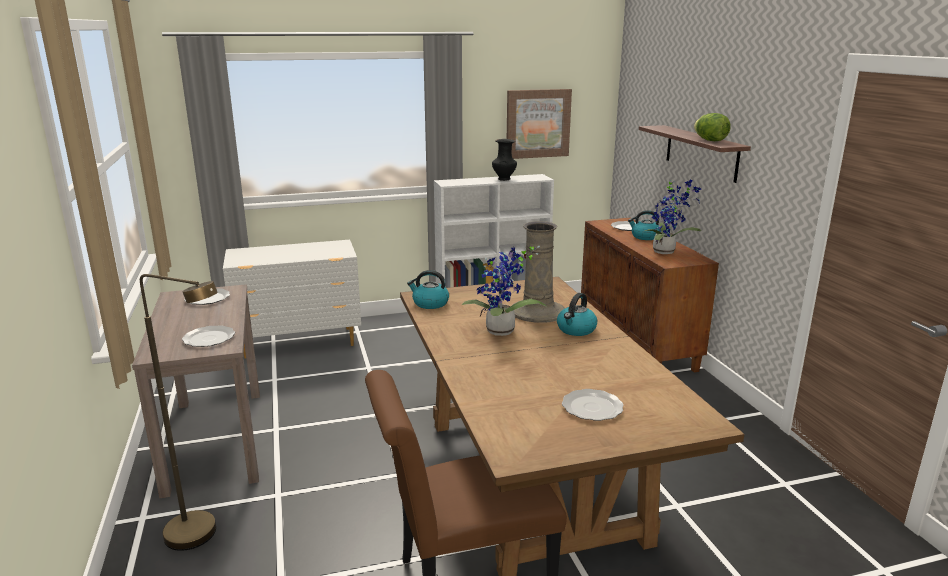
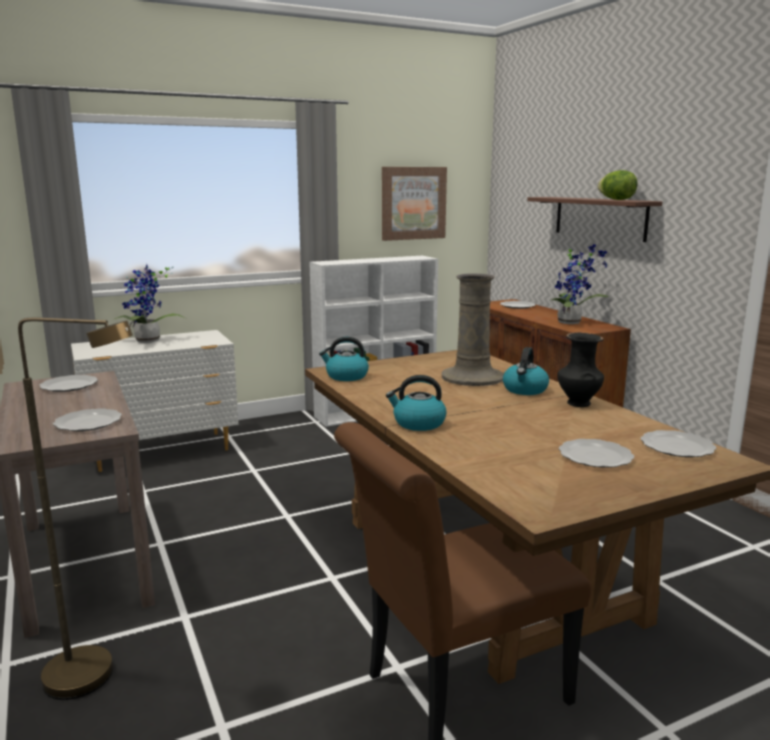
camera: 10 degrees left, 5 degrees down
potted plant [462,246,547,336] -> potted plant moved to [113,265,187,343]
black vase [492,139,517,181] -> black vase moved to [557,332,604,407]
kettle [628,210,661,240] -> kettle moved to [386,375,447,431]
none -> plate [641,430,716,457]

